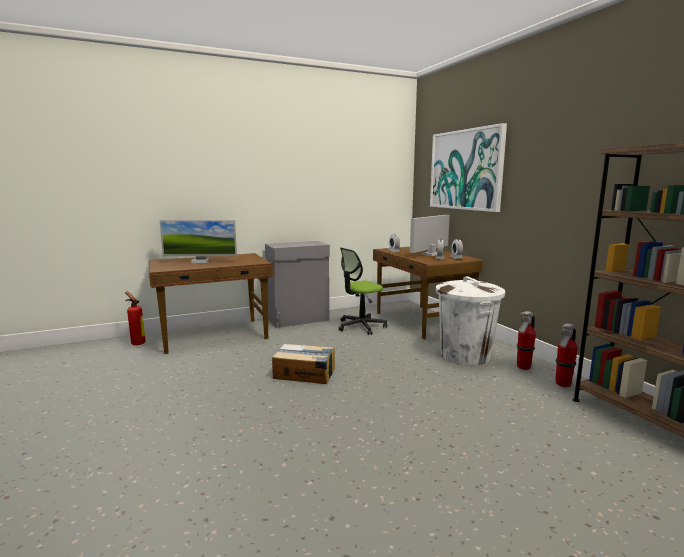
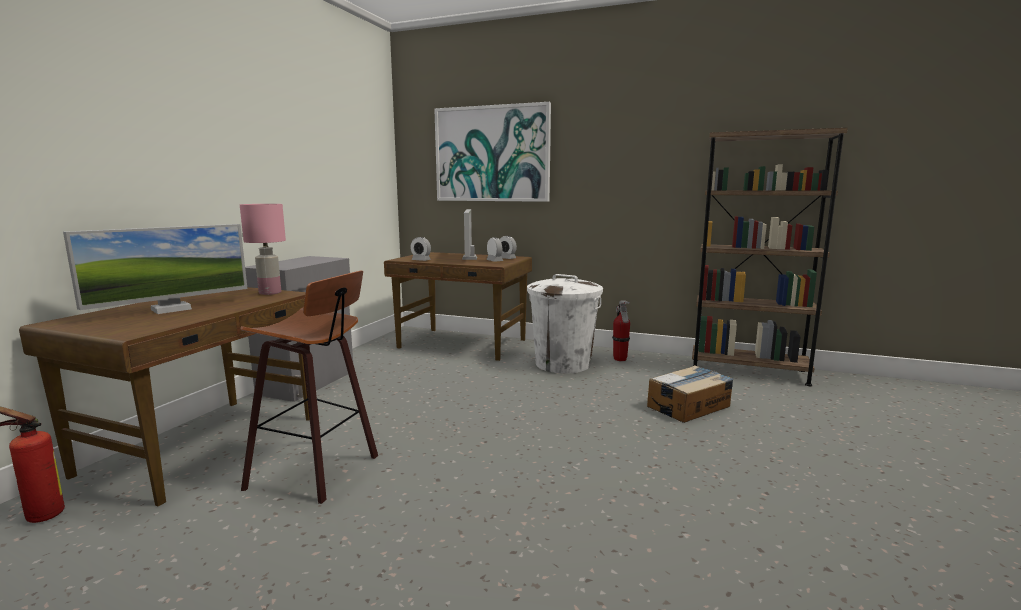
camera: 45 degrees left, 0 degrees up
cardboard box [272,344,335,384] -> cardboard box moved to [647,365,734,423]
office chair [338,248,387,335] -> none
fire extinguisher [556,323,578,387] -> none
none -> pink table lamp [240,204,286,295]
none -> stool [240,271,378,504]

